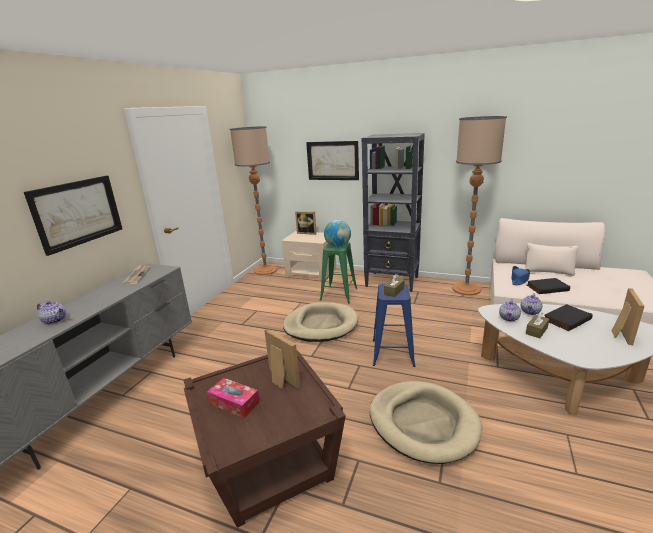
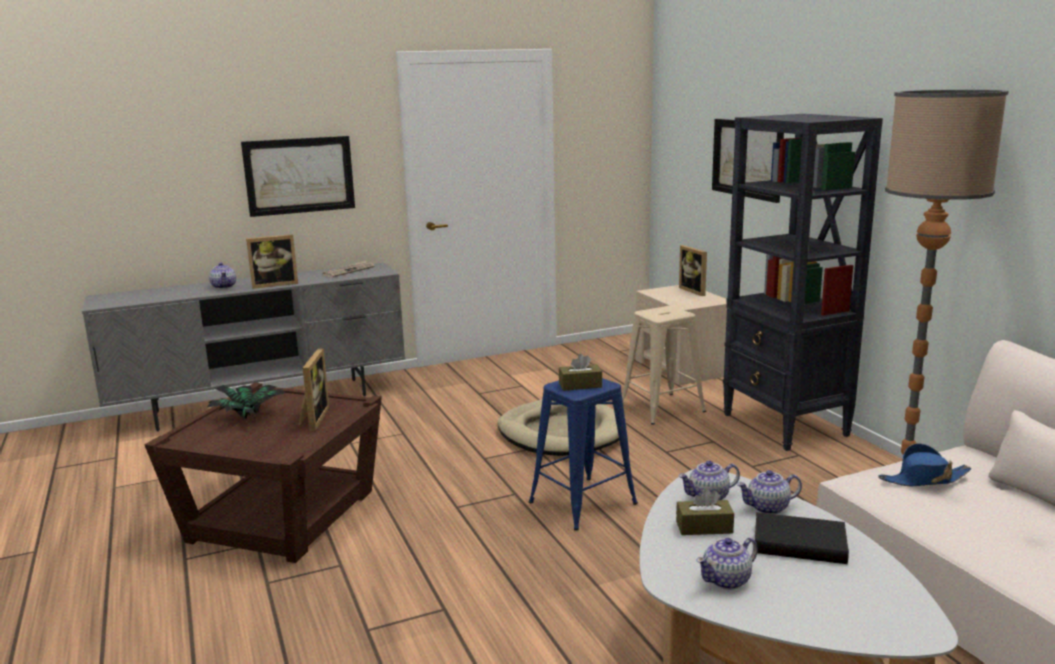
camera: 45 degrees right, 5 degrees down
tissue box [207,378,260,418] -> potted plant [207,385,286,420]
floor lamp [230,126,277,275] -> none
green stool [320,242,357,303] -> beige stool [622,306,706,425]
globe [324,220,351,247] -> none
beige dog bed [369,381,482,464] -> none
black book [527,278,570,294] -> none
picture frame [612,288,644,345] -> picture frame moved to [246,234,298,289]
none -> teapot [696,538,758,590]

